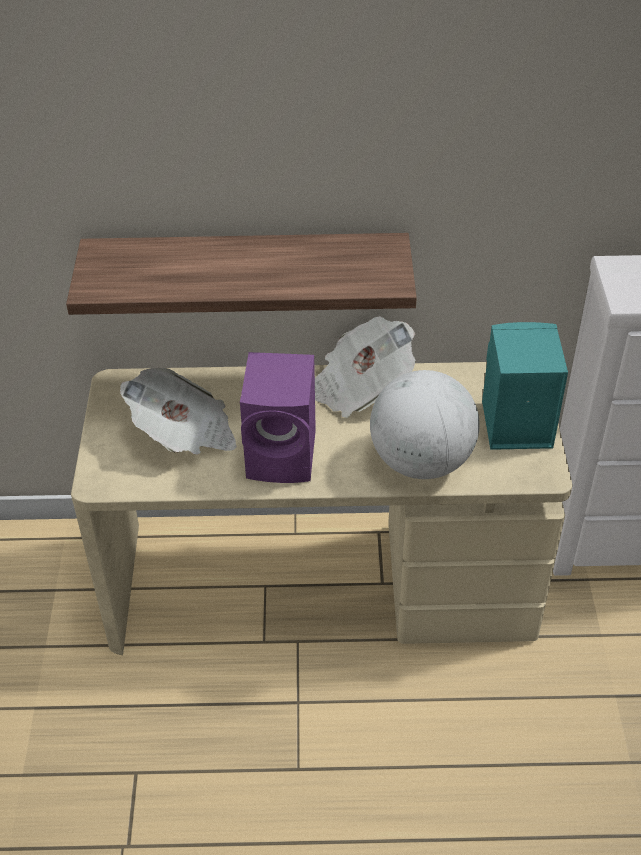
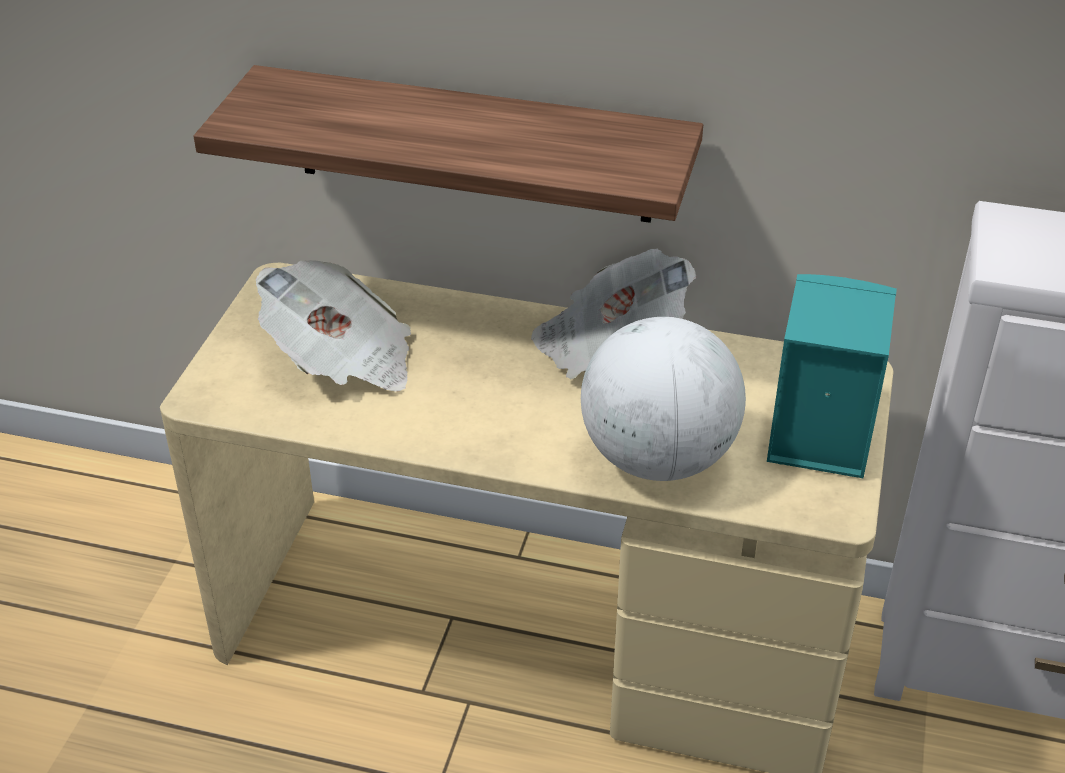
camera: 15 degrees right, 5 degrees down
purple speaker [240,352,316,483] -> none

